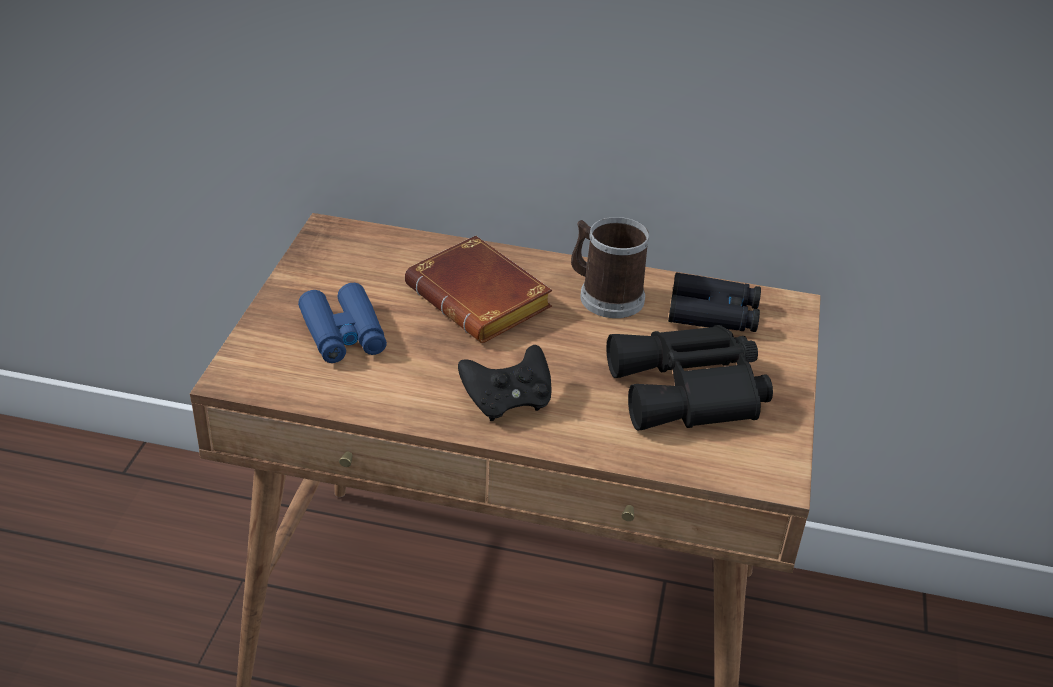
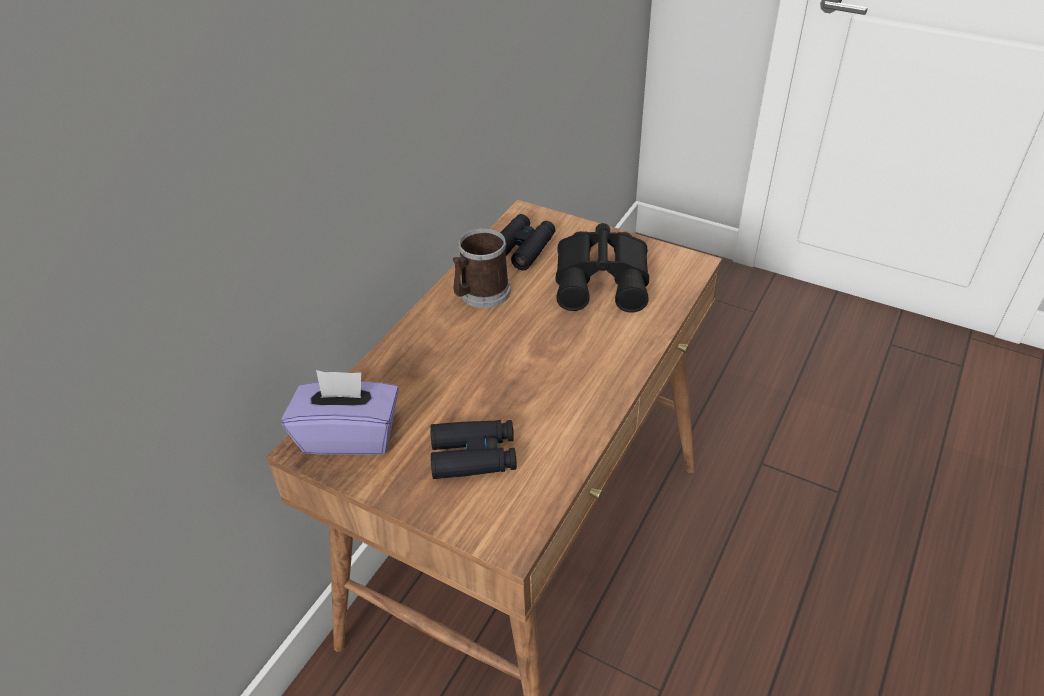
camera: 70 degrees left, 5 degrees up
blue binoculars [298,283,387,363] -> black binoculars [430,420,517,479]
brown book [405,236,552,343] -> none
black game controller [458,345,551,421] -> none
none -> purple tissue box [281,370,399,455]

